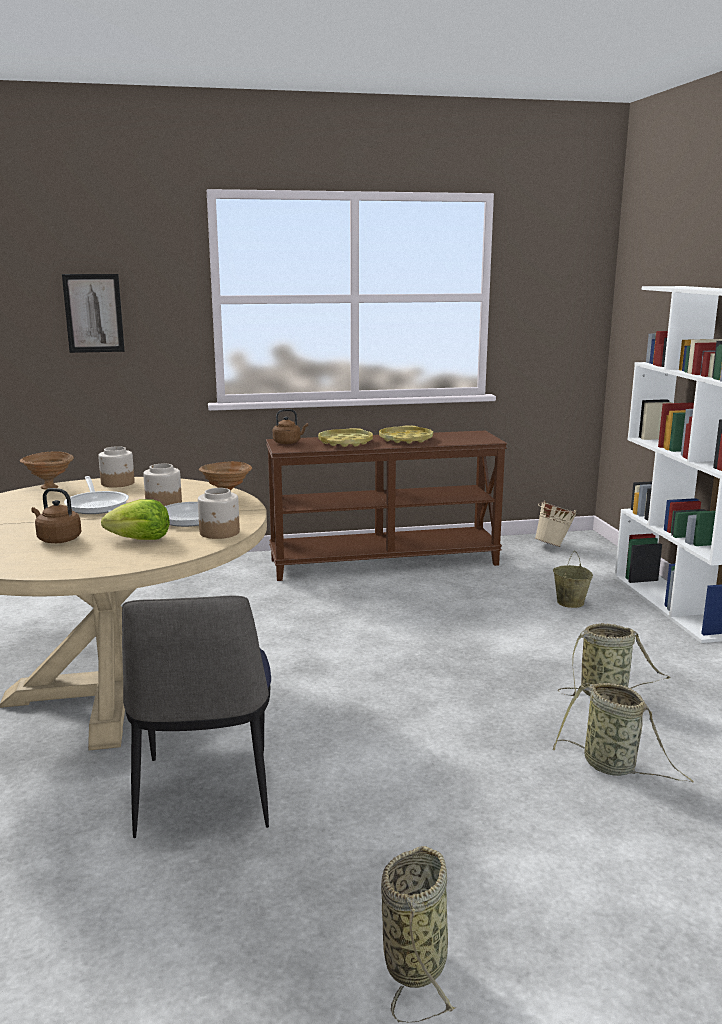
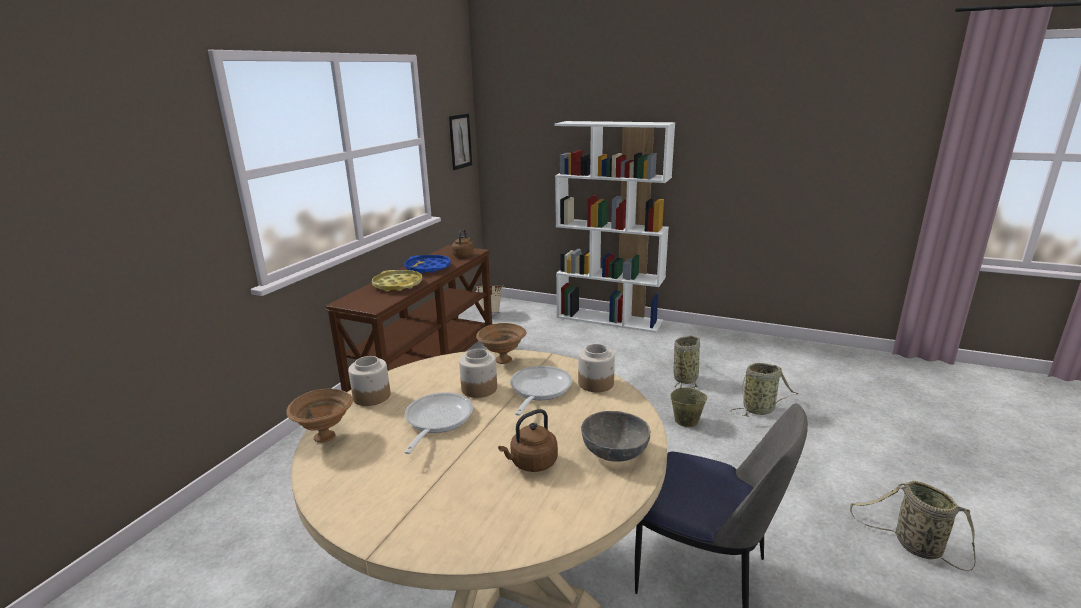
camera: 55 degrees left, 5 degrees up
picture [62,274,125,353] -> picture moved to [449,114,472,170]
frying pan [64,476,129,514] -> frying pan turned 90 degrees counterclockwise [404,392,473,454]
lettuce [101,499,170,540] -> none
brown kettle [273,409,308,444] -> brown kettle moved to [452,229,474,257]
yellow tray [379,425,433,444] -> blue tray [404,255,451,274]
beige bucket [553,551,593,608] -> beige bucket moved to [670,378,707,427]
none -> grey bowl [581,411,650,461]

